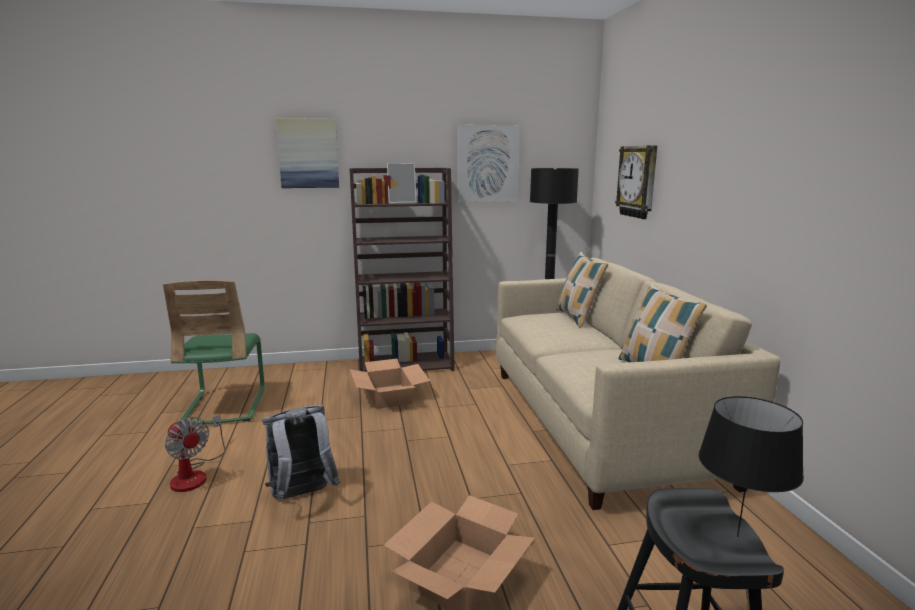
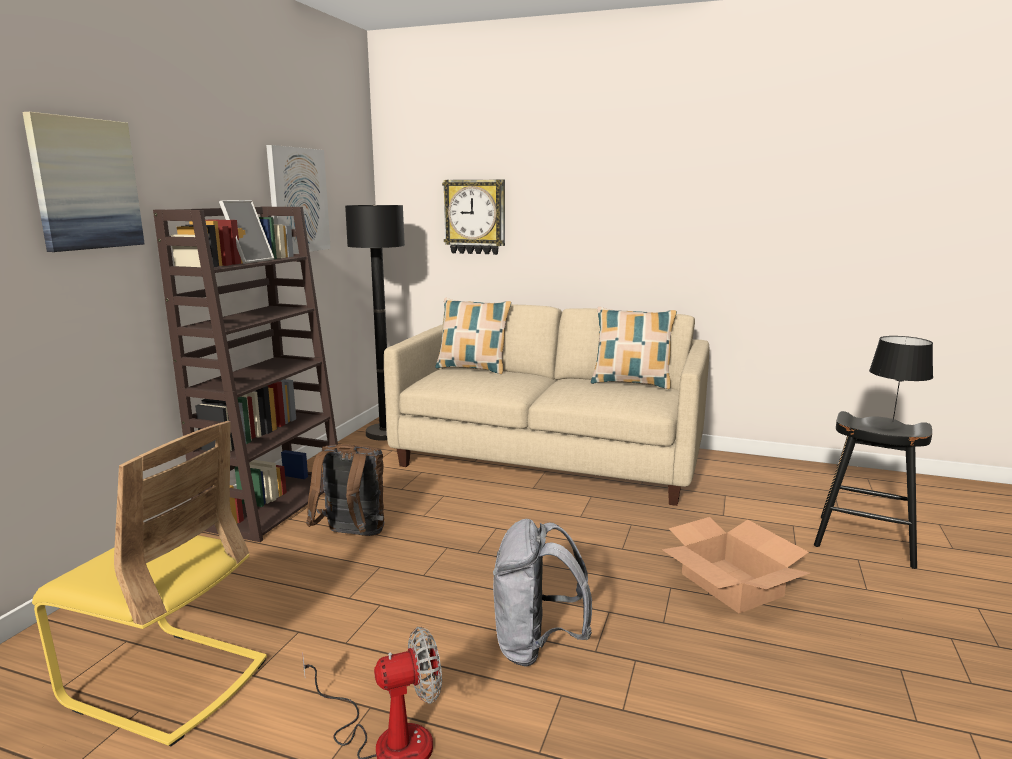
camera: 60 degrees left, 0 degrees up
green chair [163,280,265,424] -> yellow chair [32,421,267,747]
cardboard box [350,359,430,409] -> brown backpack [306,444,384,536]

